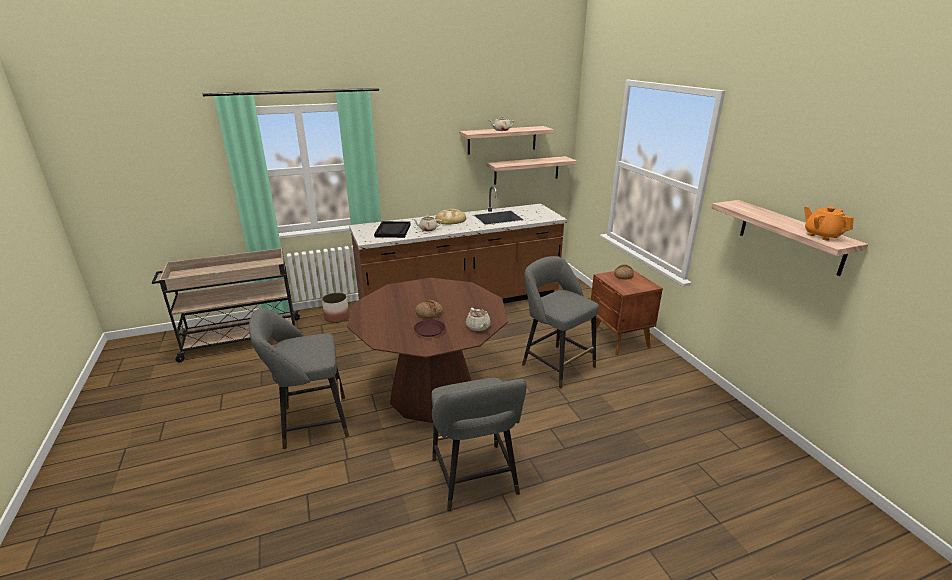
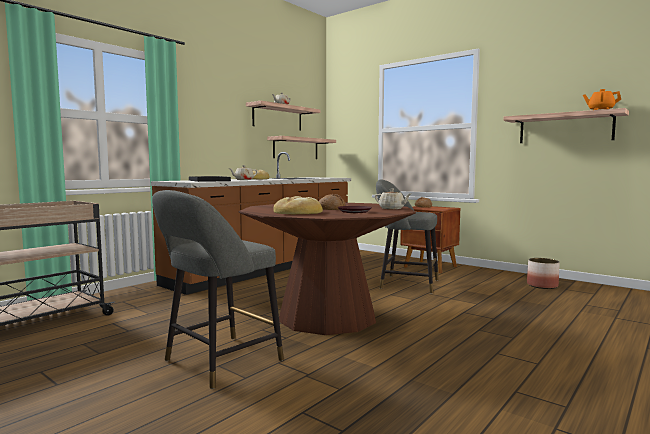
camera: 30 degrees left, 20 degrees down
planter [322,293,349,323] -> planter moved to [527,258,560,289]
grey stool [431,378,526,512] -> none
none -> bread [273,196,323,214]

